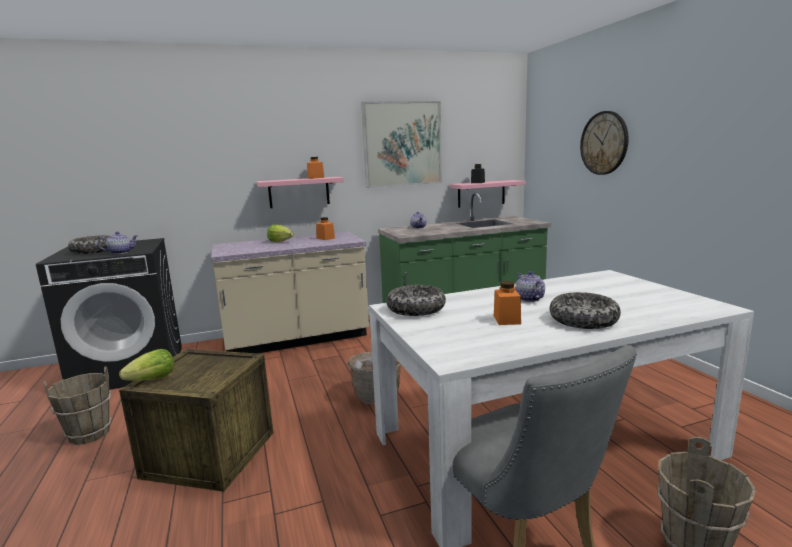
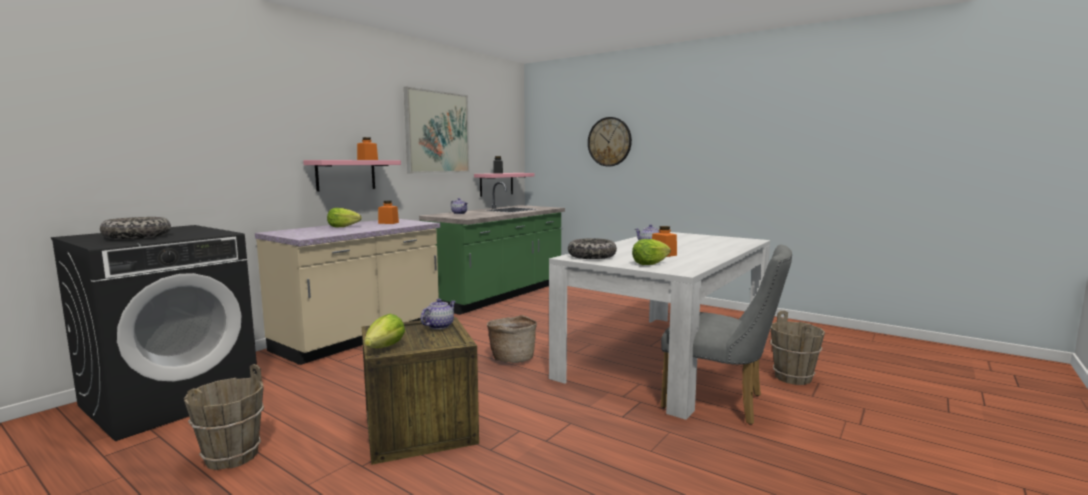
camera: 35 degrees left, 5 degrees down
teapot [98,232,138,254] -> teapot moved to [420,299,456,329]
bowl [550,292,621,329] -> none
none -> lettuce [632,239,671,265]

